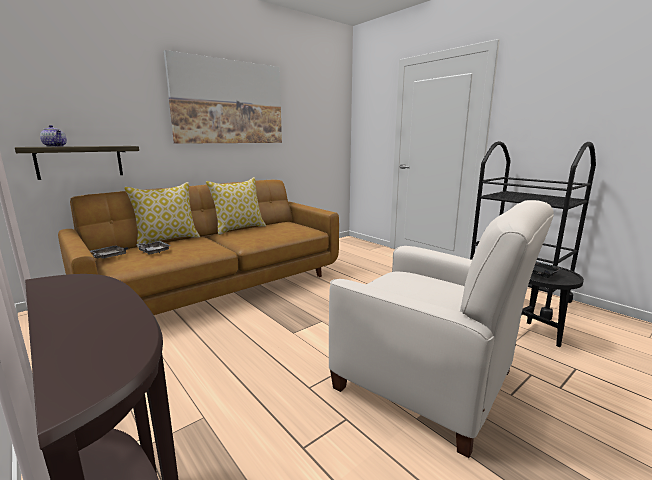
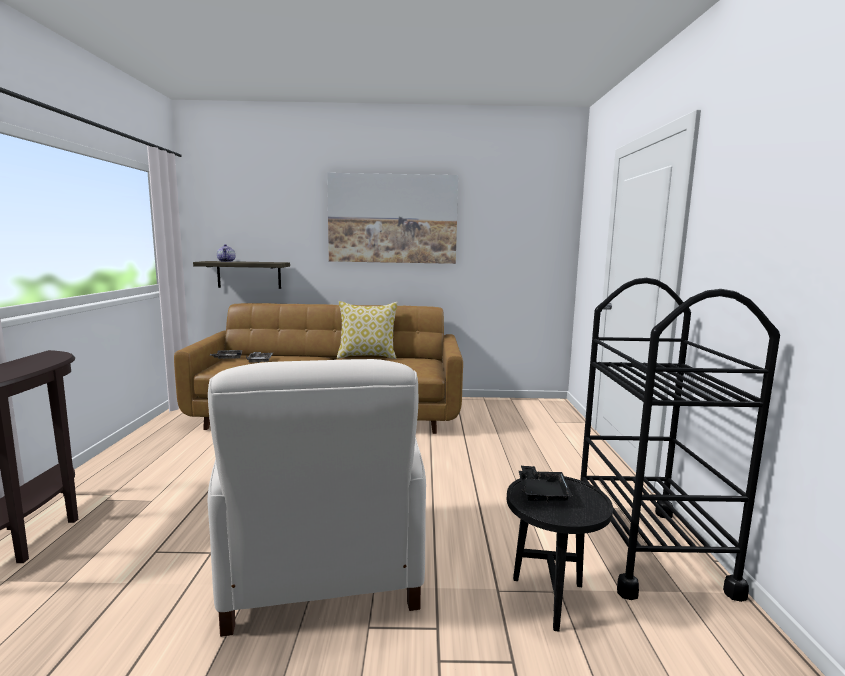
camera: 40 degrees right, 5 degrees down
pillow [124,182,200,248] -> none

